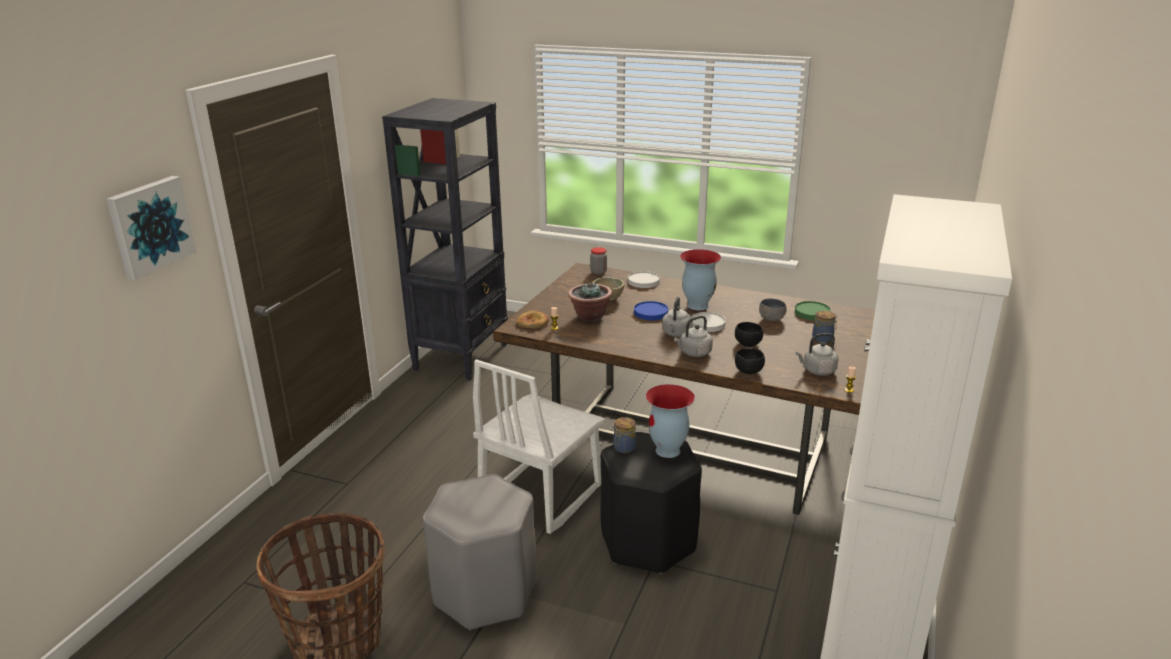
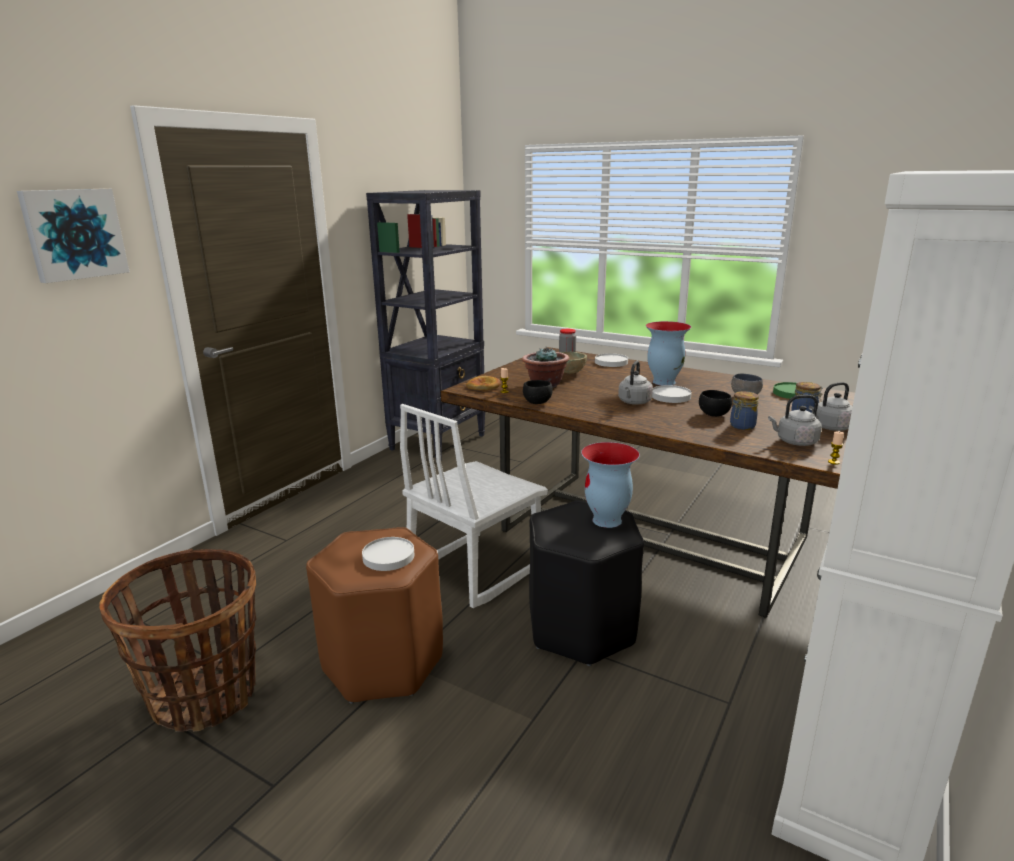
camera: 10 degrees right, 5 degrees down
grey stool [423,474,536,631] -> brown stool [306,527,443,704]
jar [613,417,636,453] -> jar moved to [730,391,759,430]
blue plate [634,301,668,320] -> none
grey kettle [674,316,713,357] -> grey kettle moved to [809,382,853,431]
black bowl [735,348,765,374] -> black bowl moved to [523,380,553,404]
none -> white plate [362,537,414,571]

